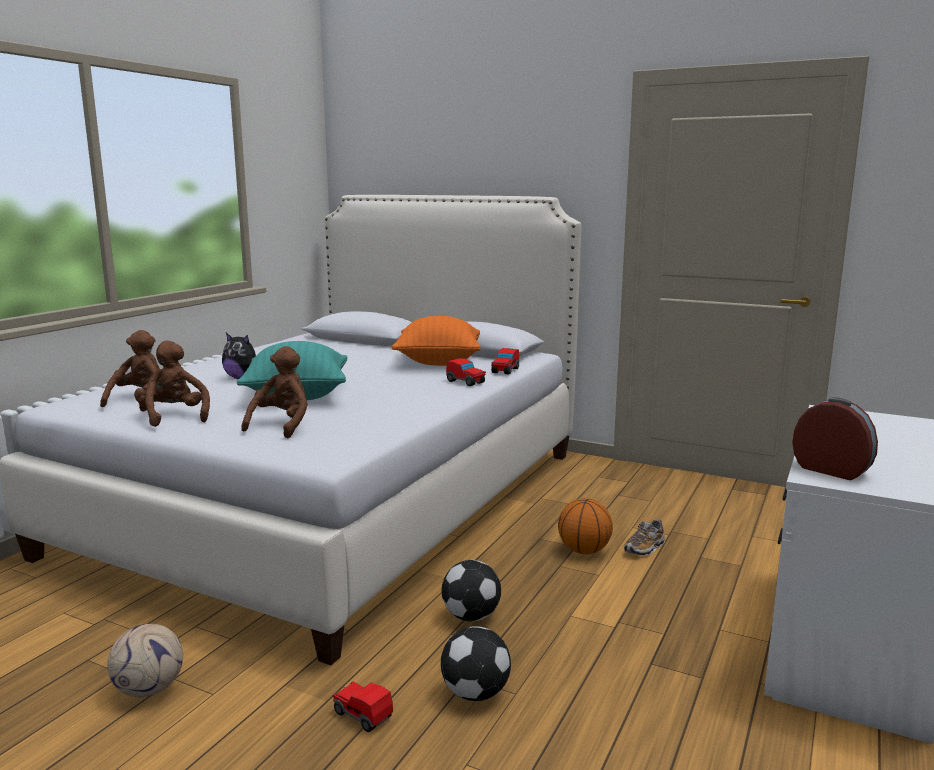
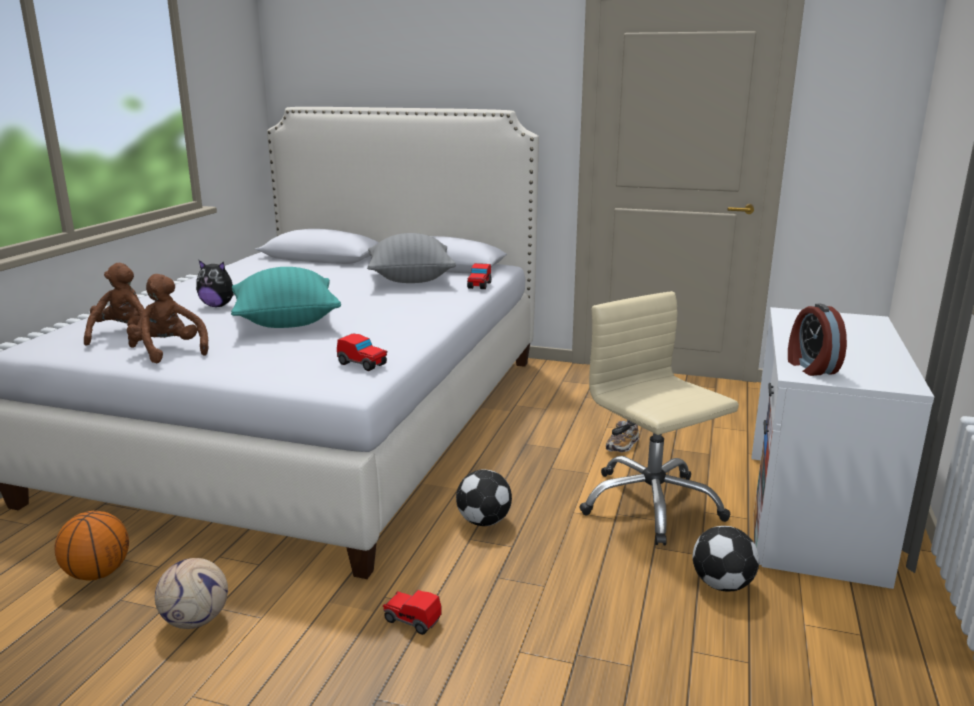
camera: 10 degrees left, 5 degrees up
brown plush toy [241,346,308,438] -> none
orange pillow [391,316,481,366] -> grey pillow [367,233,456,283]
football [441,626,511,701] -> football moved to [693,526,759,592]
toy car [446,358,486,386] -> toy car moved to [337,333,388,371]
basketball [558,498,613,554] -> basketball moved to [55,511,129,581]
alarm clock [792,397,878,480] -> alarm clock turned 135 degrees counterclockwise [788,304,847,376]
none -> beige office chair [579,291,739,546]

